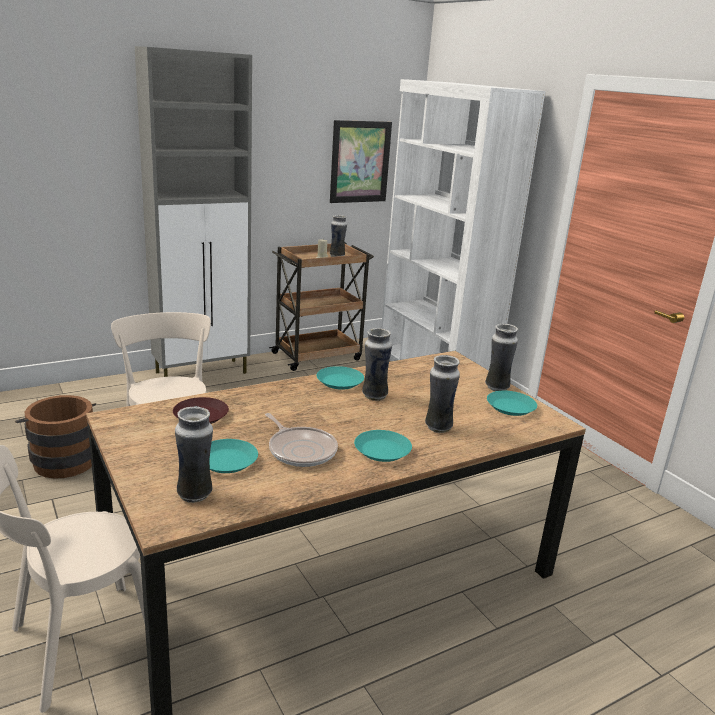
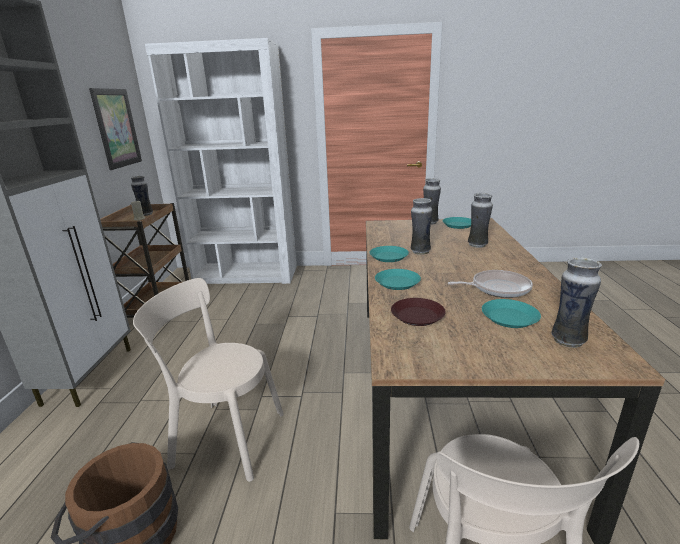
camera: 55 degrees left, 0 degrees up
turquoise plate [354,430,412,462] -> turquoise plate moved to [375,269,421,290]

